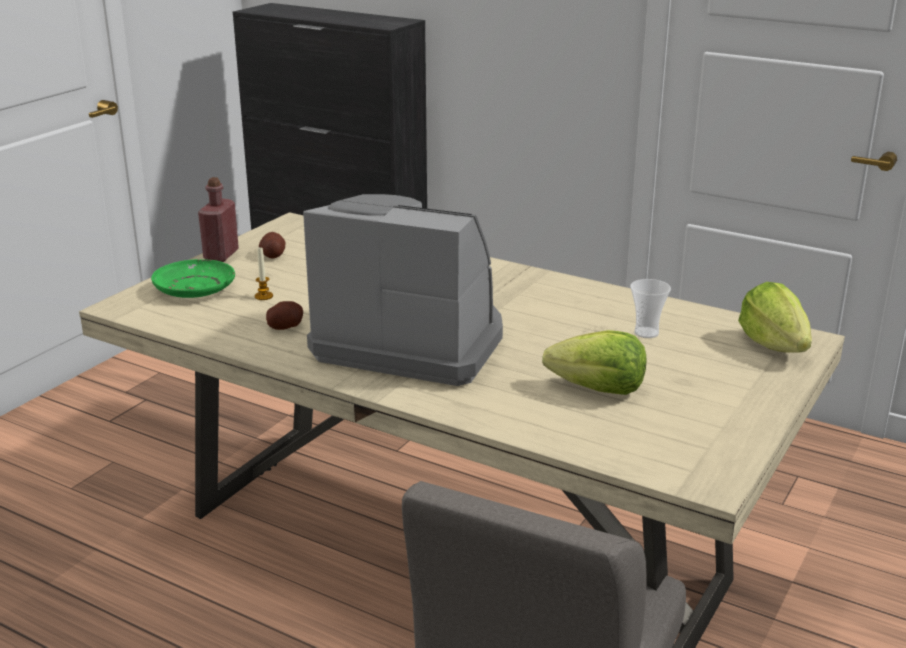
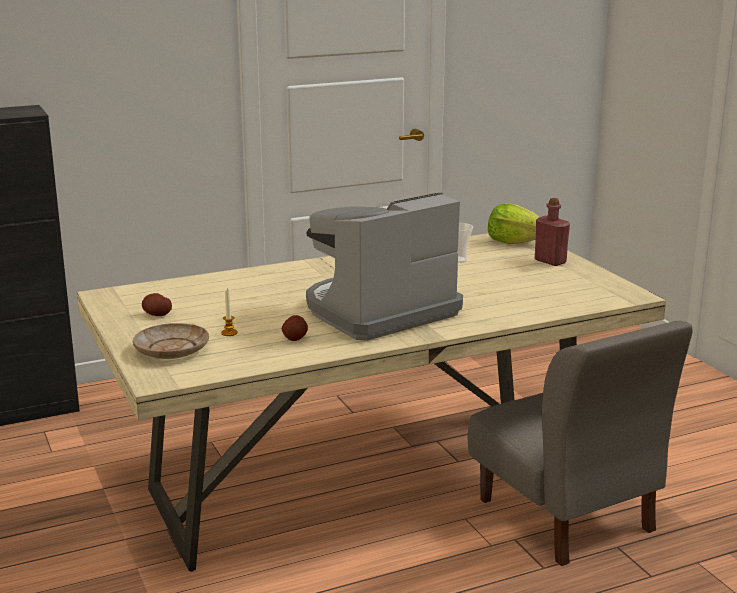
camera: 55 degrees left, 5 degrees down
green plate [151,259,235,298] -> beige plate [133,323,209,359]
red bottle [198,177,239,262] -> red bottle moved to [535,198,570,266]
lettuce [542,330,646,395] -> none

